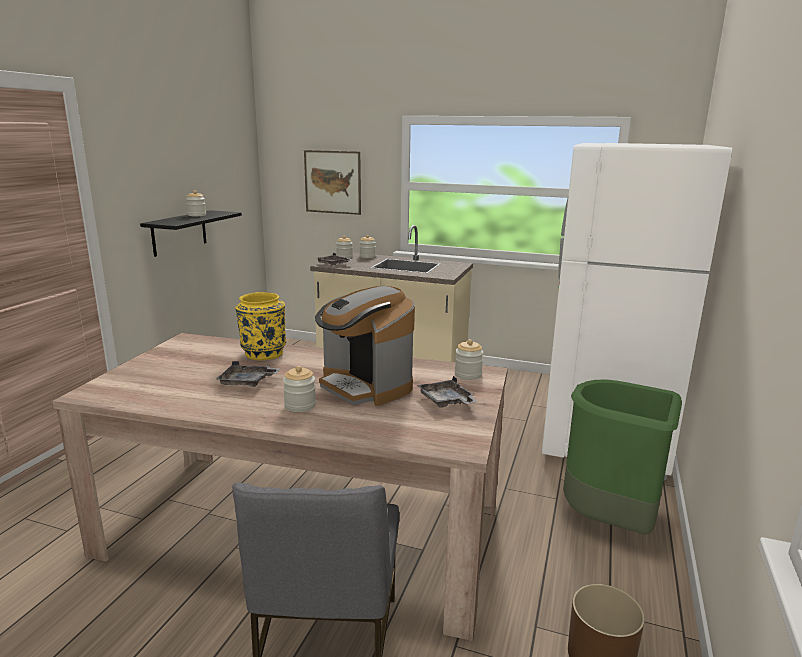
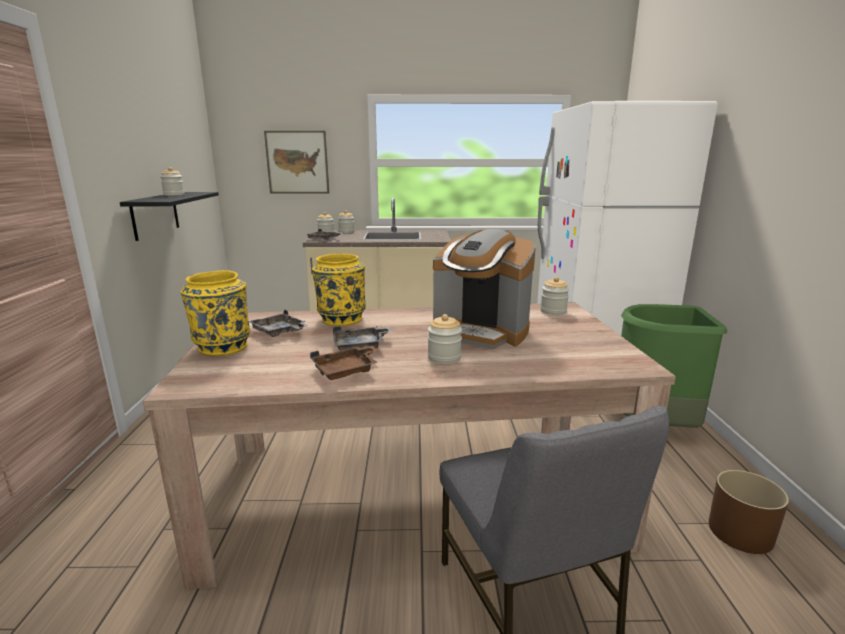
camera: 20 degrees left, 0 degrees up
grey tray [417,376,477,408] -> grey tray moved to [249,310,309,337]
none -> yellow vase [181,270,250,356]
none -> brown tray [310,346,378,380]

